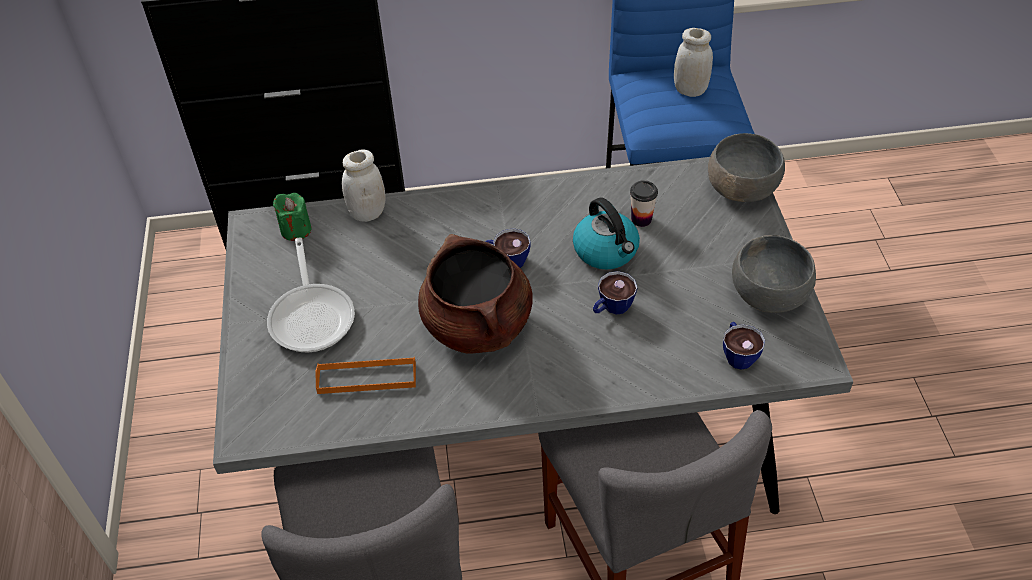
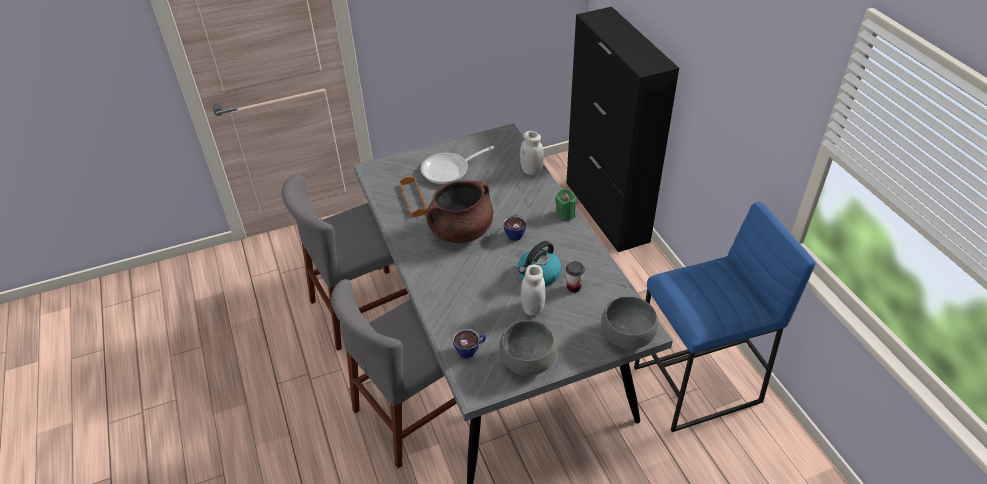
camera: 75 degrees right, 5 degrees down
green candle [273,193,312,241] -> green candle moved to [555,189,576,221]
cup [593,271,637,315] -> none
white jar [674,28,713,97] -> white jar moved to [521,264,546,316]

